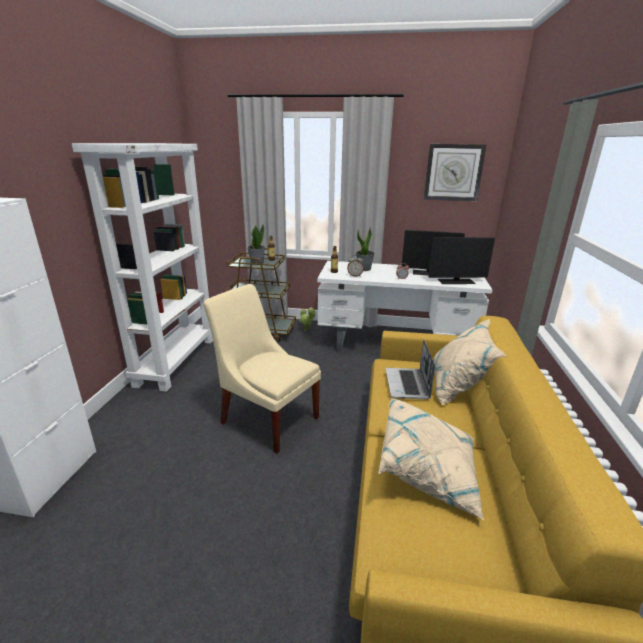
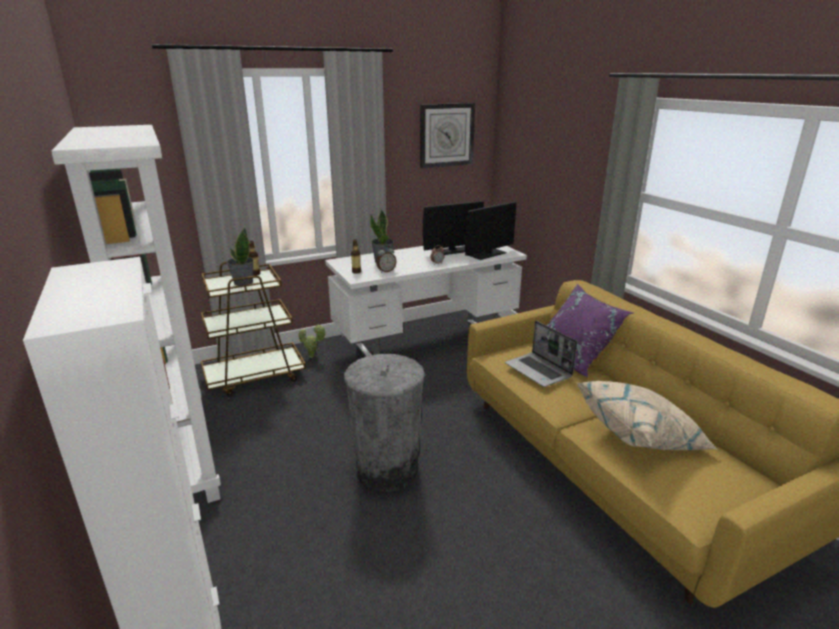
camera: 35 degrees left, 0 degrees up
beige chair [203,284,321,454] -> grey trash can [344,354,425,492]
beige pillow [433,319,506,406] -> purple pillow [546,284,634,378]

